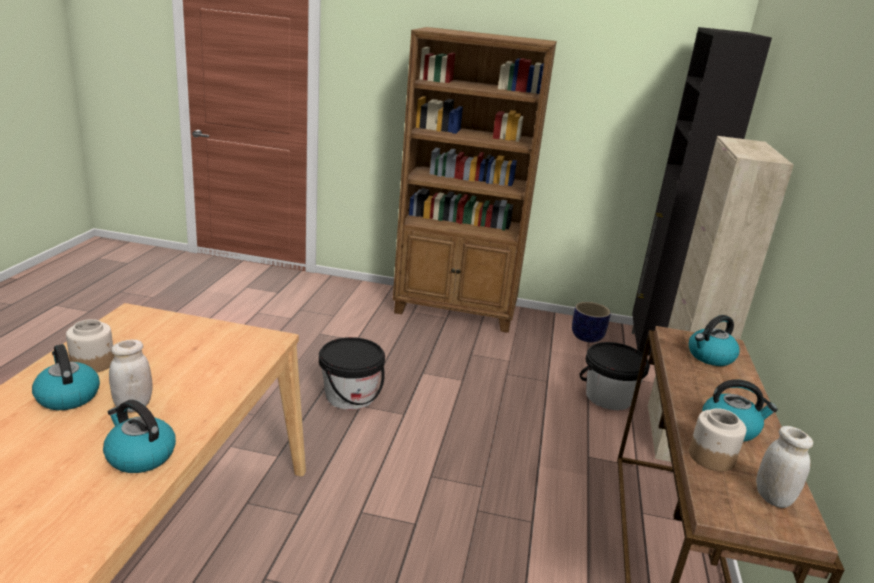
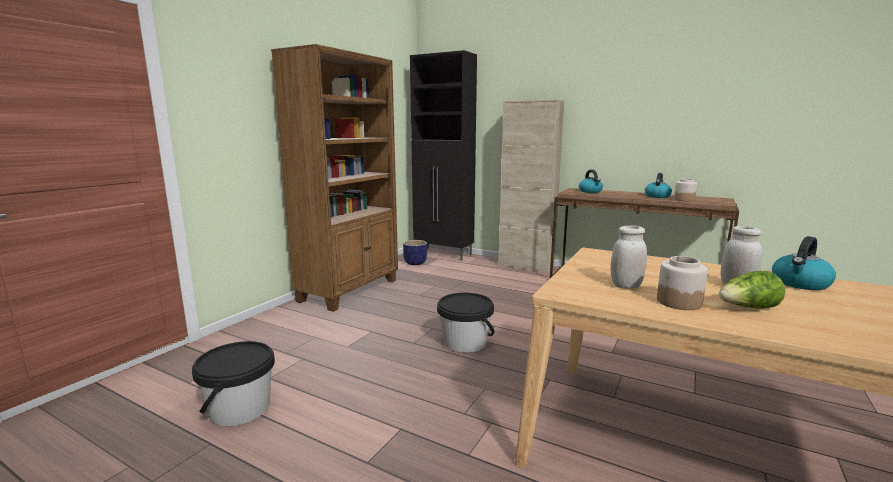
camera: 70 degrees left, 10 degrees down
kettle [32,344,100,410] -> lettuce [719,271,785,308]
black bucket [580,342,650,410] -> black bucket moved to [192,341,275,426]
white jar [756,426,813,508] -> white jar moved to [610,226,647,289]

